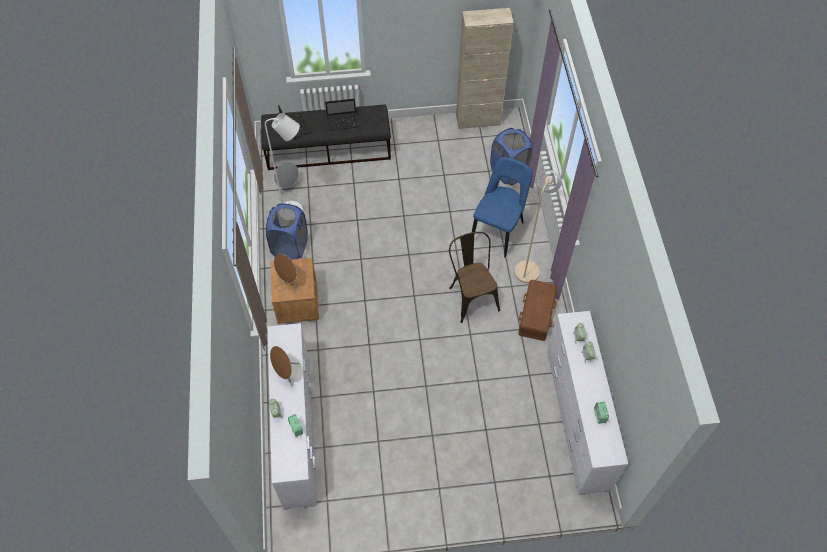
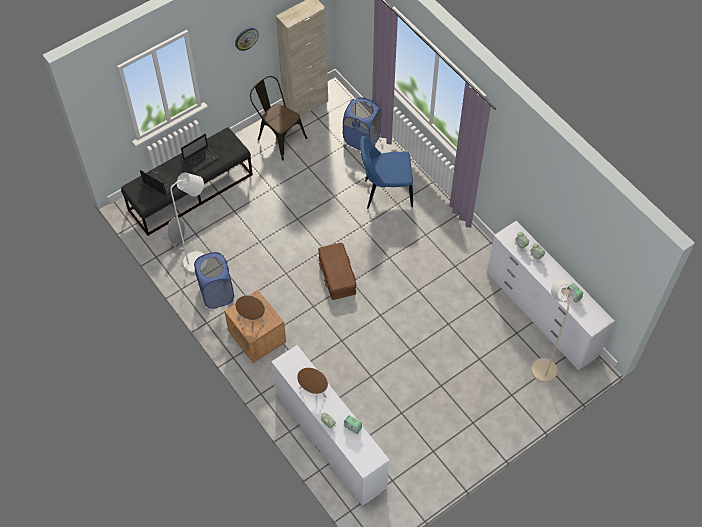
camera: 30 degrees left, 0 degrees up
brown chair [449,232,500,323] -> brown chair moved to [250,76,307,160]
blue chair [472,157,532,257] -> blue chair turned 90 degrees counterclockwise [360,136,413,209]
beige floor lamp [514,171,562,283] -> beige floor lamp moved to [531,280,576,382]
brown storage box [518,280,557,341] -> brown storage box moved to [318,243,357,300]
none -> wall clock [235,28,259,51]

